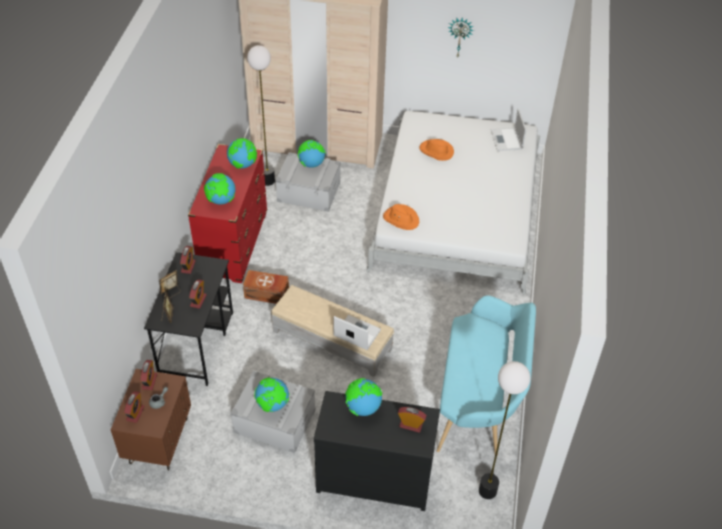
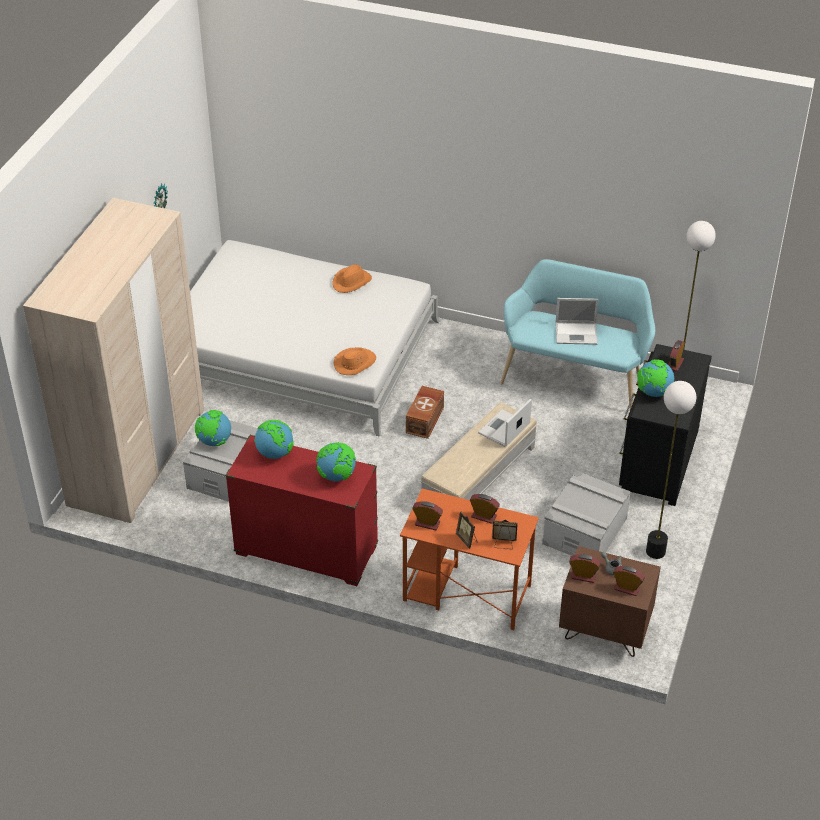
camera: 80 degrees left, 5 degrees down
black desk [144,252,233,386] -> orange desk [400,488,539,630]
brown storage box [243,270,289,304] -> brown storage box moved to [406,386,444,439]
floor lamp [247,45,275,186] -> floor lamp moved to [646,381,696,559]
globe [254,377,290,412] -> none
orange hat [419,139,454,161] -> orange hat moved to [333,265,372,293]
laptop [490,109,526,151] -> laptop moved to [556,298,598,345]

